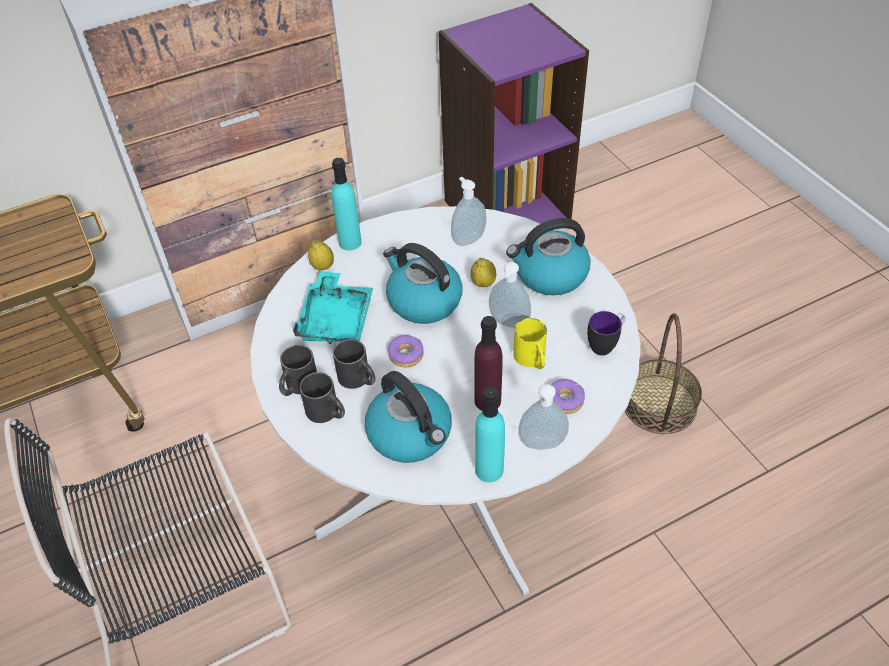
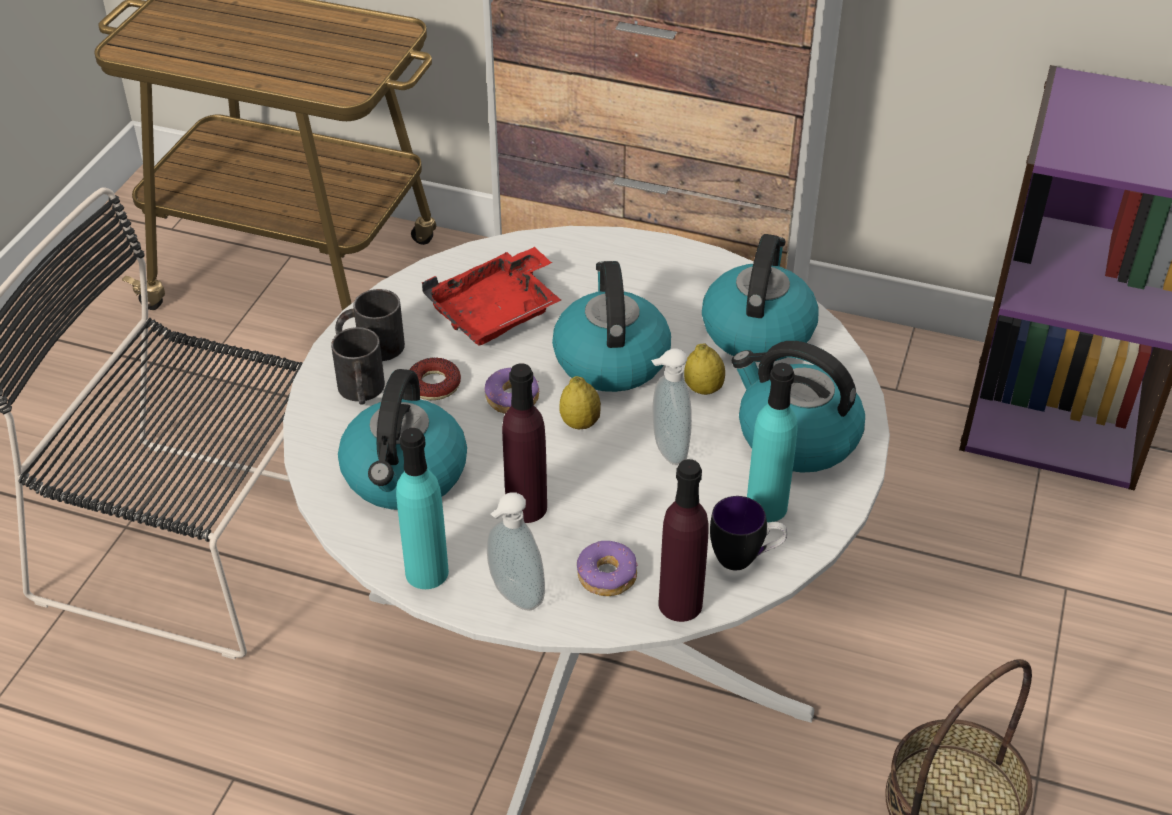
camera: 45 degrees right, 5 degrees down
turquoise tray [293,271,373,344] -> red tray [422,247,561,346]
lemon [308,240,334,270] -> lemon moved to [559,376,601,429]
turquoise bottle [332,158,361,250] -> turquoise bottle moved to [747,363,798,522]
black mug [333,339,375,389] -> donut [410,358,461,400]
soap dispenser [451,177,486,246] -> kettle [702,234,819,362]
yellow mug [513,318,547,369] -> none
none -> purple bottle [658,459,709,622]

